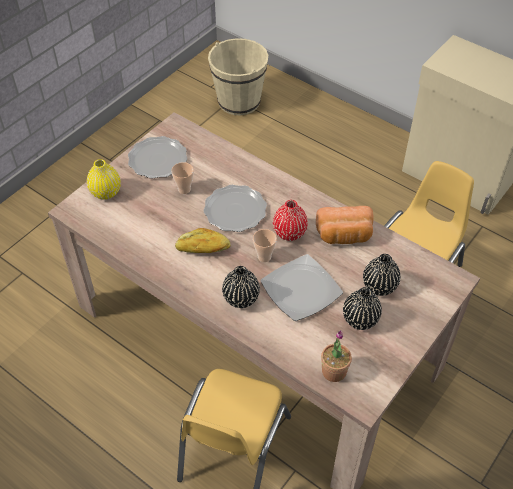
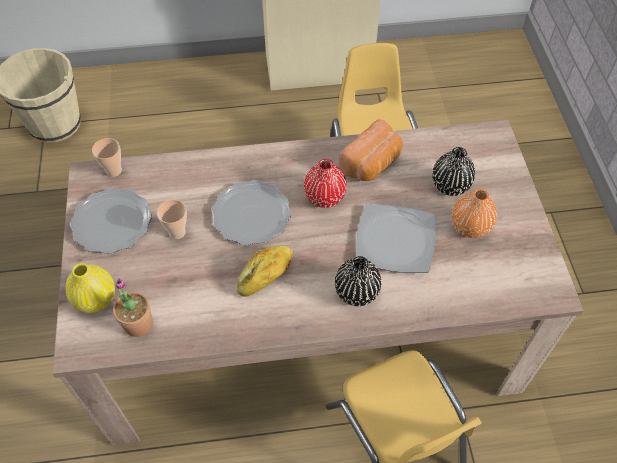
camera: 45 degrees left, 5 degrees up
cup [253,229,277,262] -> cup moved to [92,138,122,177]
potted plant [321,330,352,382] -> potted plant moved to [113,278,153,337]
black vase [343,287,382,330] -> orange vase [452,189,497,238]

